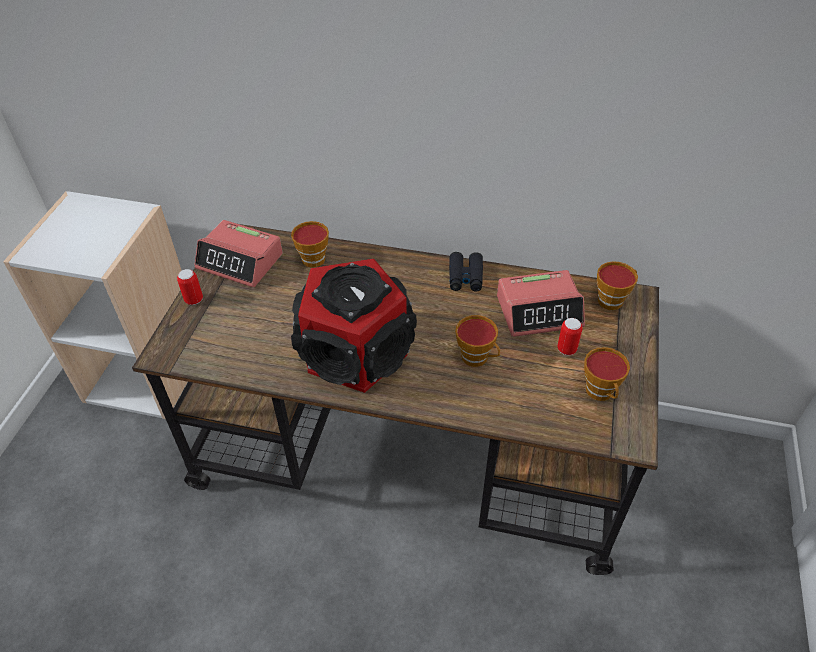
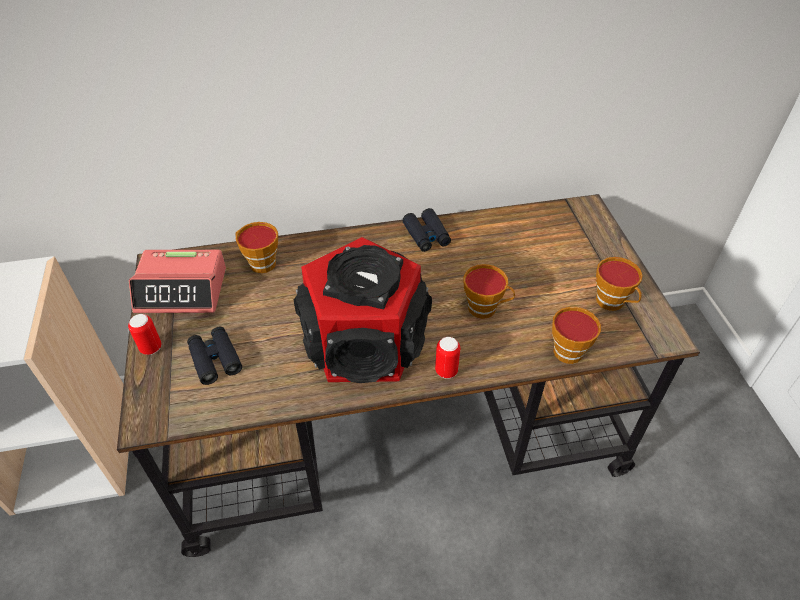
camera: 25 degrees left, 0 degrees up
alarm clock [497,270,585,337] -> none
can [557,318,583,356] -> can moved to [435,337,460,379]
cup [597,261,638,310] -> cup moved to [552,307,601,364]
none -> black binoculars [187,327,242,385]

